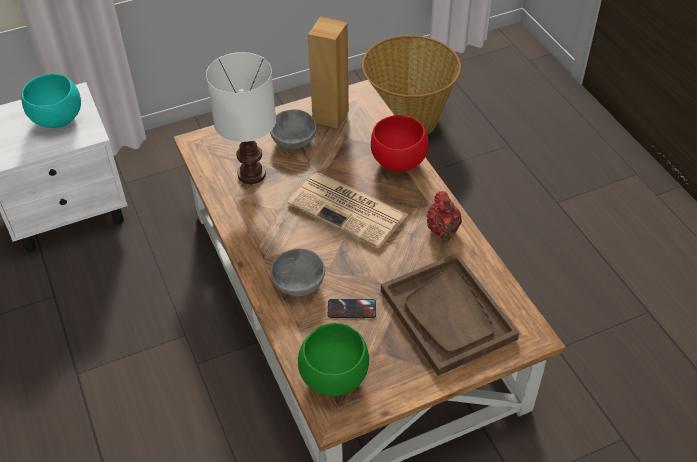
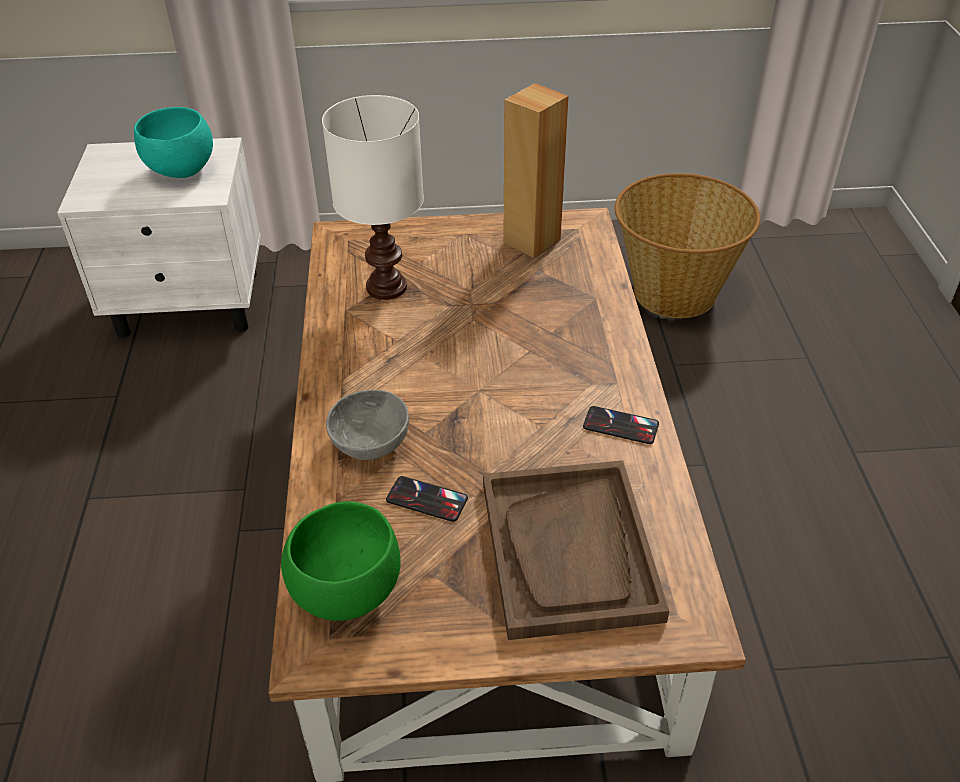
camera: 20 degrees right, 5 degrees down
grey bowl [270,109,317,149] -> none
newspaper [288,173,408,248] -> none
red bowl [371,115,428,172] -> none
red teapot [427,191,462,243] -> phone [583,406,659,444]

